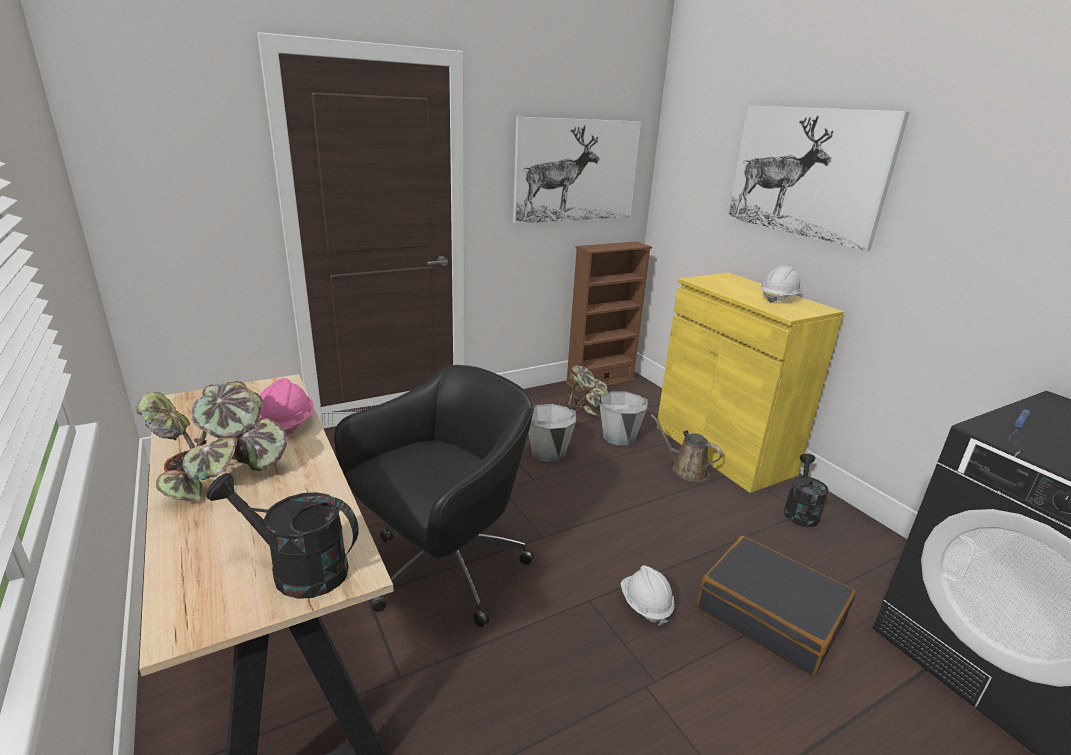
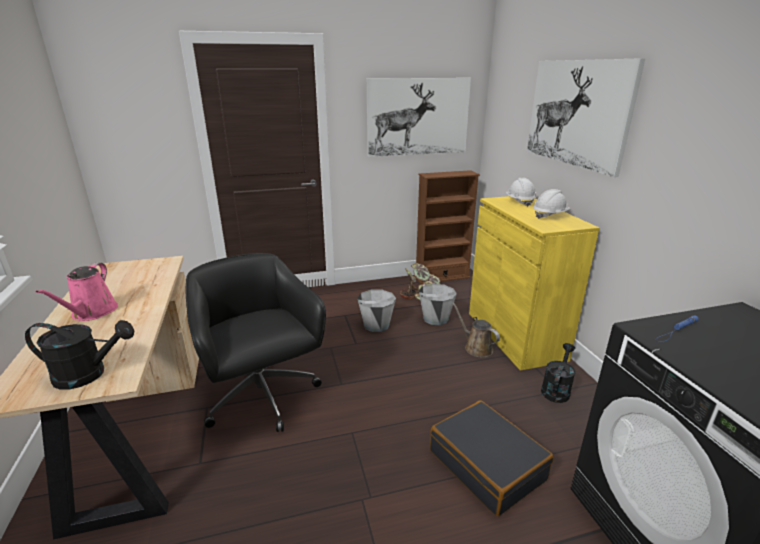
camera: 15 degrees right, 0 degrees up
potted plant [136,381,287,502] -> pink watering can [35,263,118,321]
black watering can [207,473,359,599] -> black watering can turned 150 degrees clockwise [25,320,135,390]
pink hard hat [258,378,314,435] -> none
black office chair [334,365,534,627] -> black office chair turned 90 degrees counterclockwise [185,253,326,432]
white hard hat [620,565,675,626] -> white hard hat moved to [506,178,536,207]

